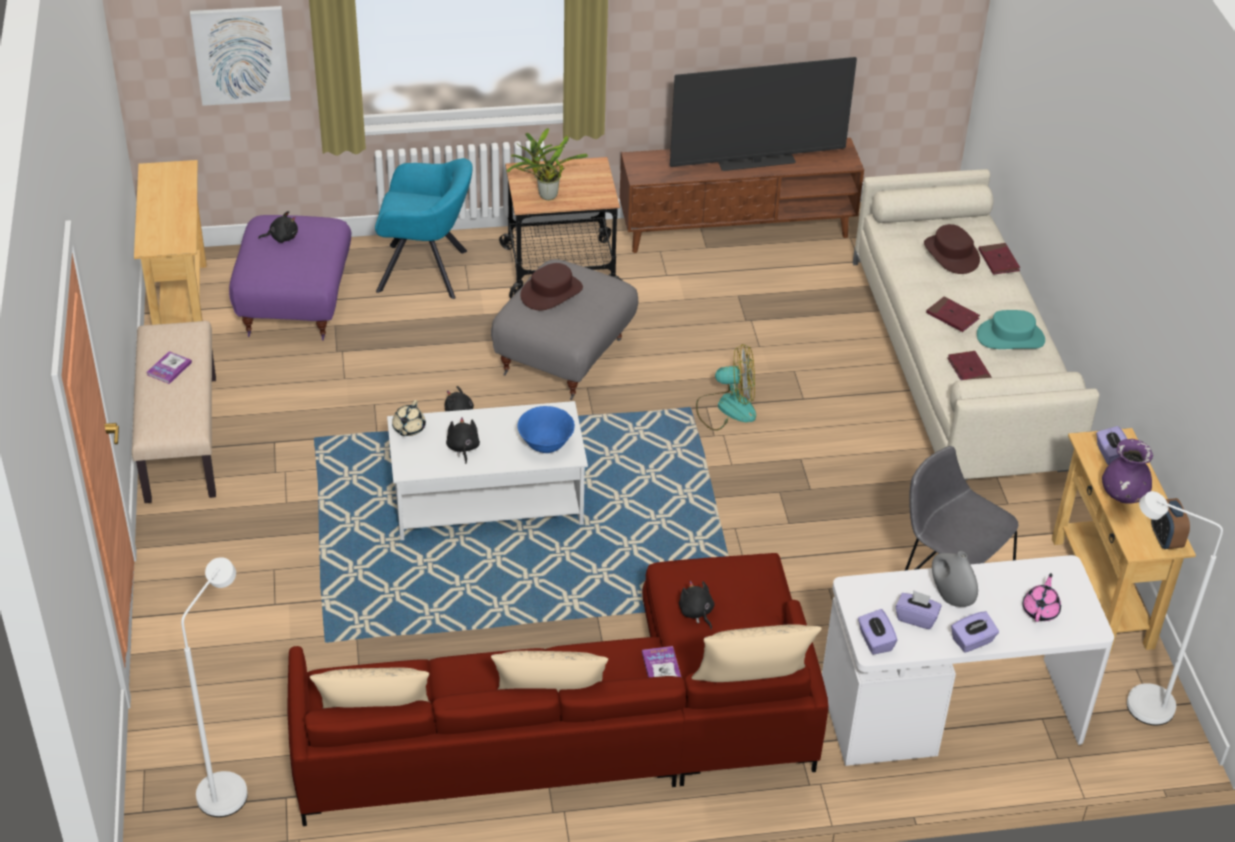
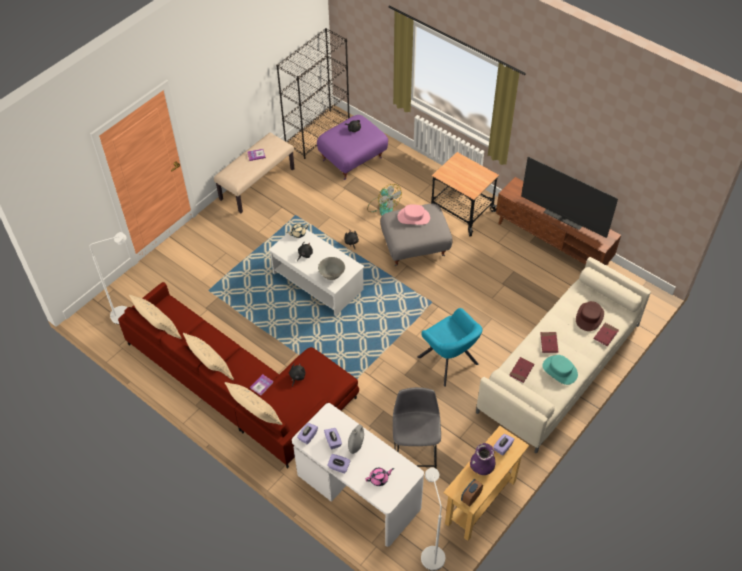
camera: 50 degrees right, 10 degrees up
beige console table [134,160,206,325] -> black bookcase [276,28,350,159]
picture [190,6,291,106] -> none
turquoise armchair [375,158,473,299] -> turquoise armchair moved to [417,308,482,387]
potted plant [506,128,588,200] -> none
blue bowl [518,406,575,453] -> grey bowl [318,257,345,280]
brown hat [520,263,583,310] -> pink hat [398,204,430,225]
fan [696,344,756,431] -> fan moved to [367,184,402,216]

